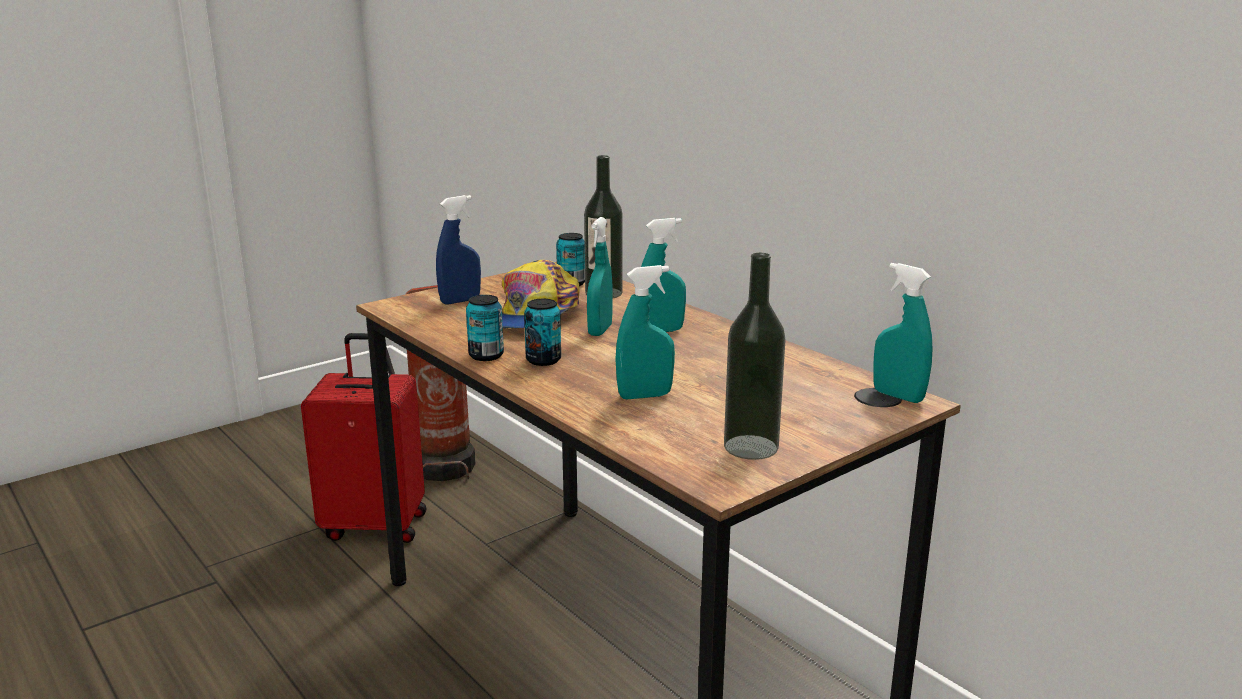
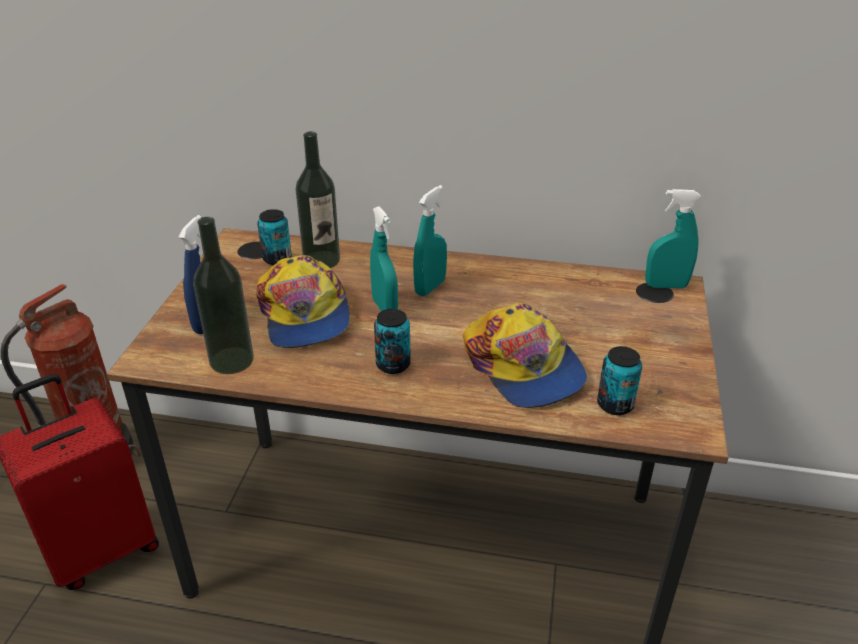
camera: 40 degrees left, 15 degrees up
can [466,295,504,361] -> can moved to [597,346,642,415]
turquoise spray bottle [615,265,675,399] -> cap [463,303,587,408]
bottle [724,253,786,460] -> bottle moved to [193,217,254,374]

